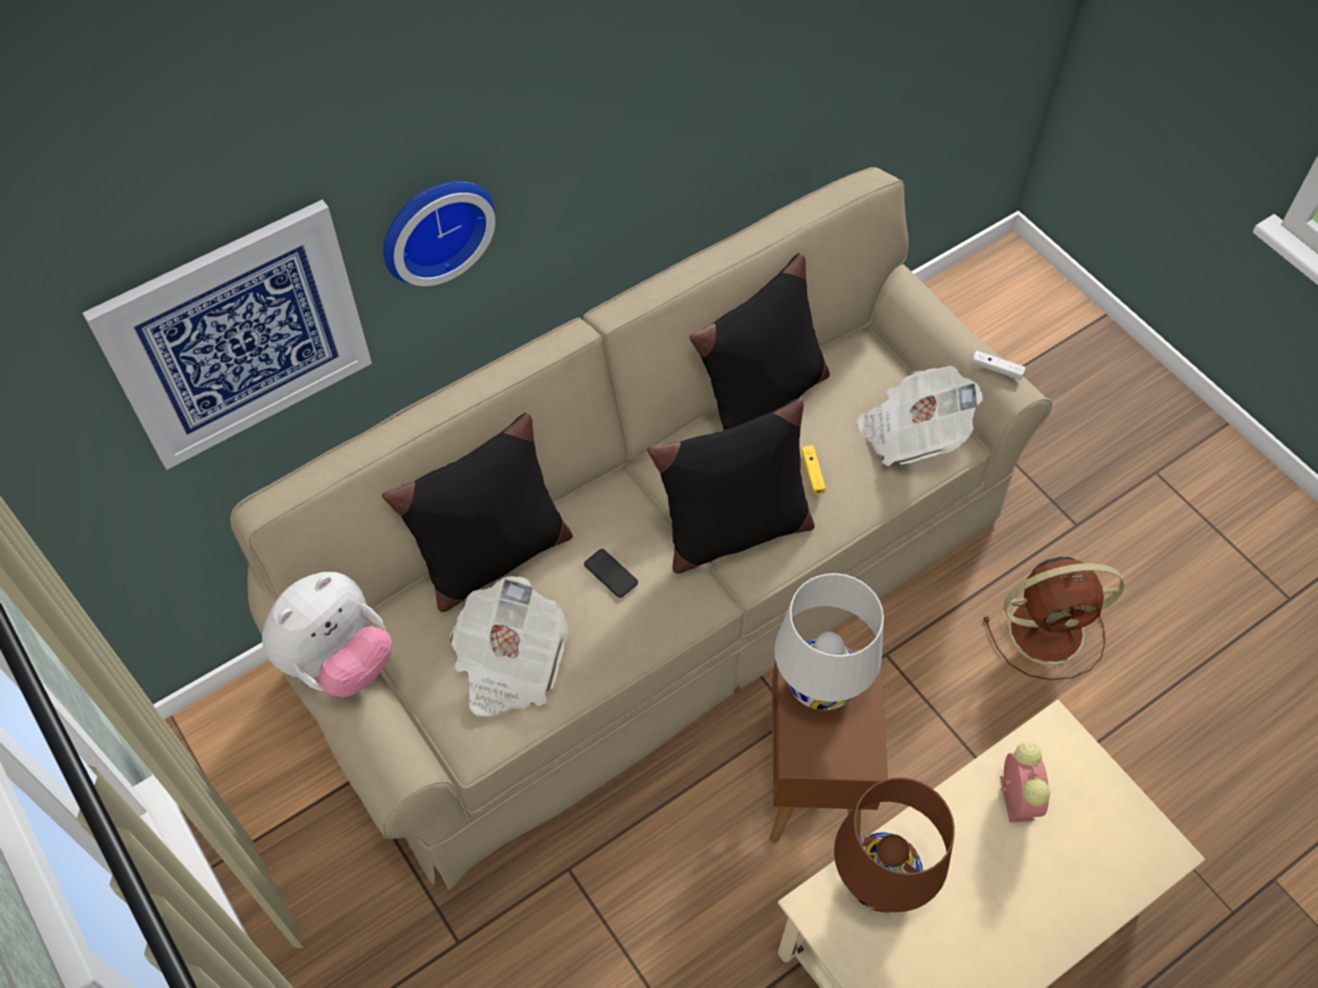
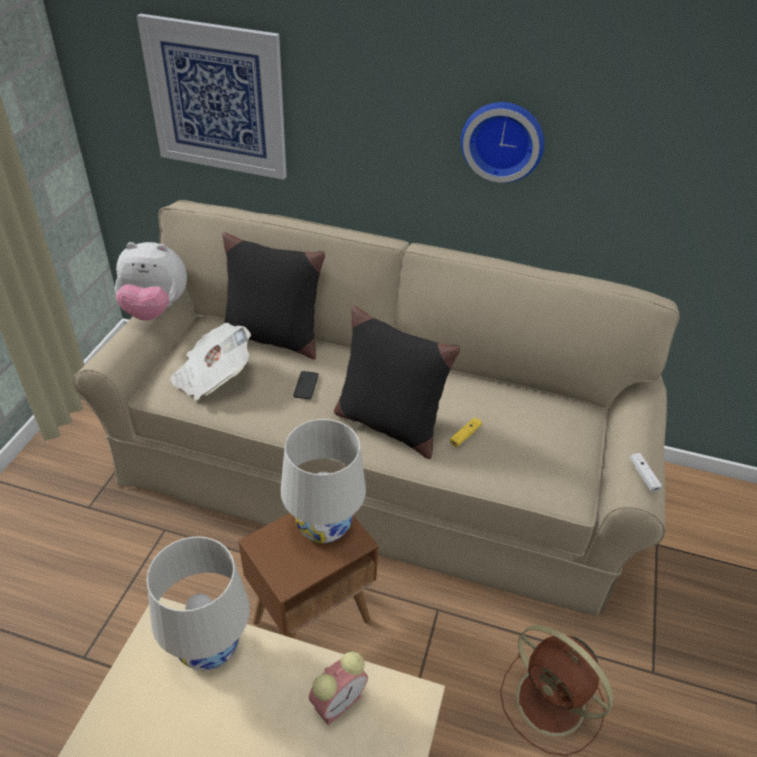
camera: 50 degrees right, 15 degrees down
wall clock [383,181,495,286] -> wall clock moved to [461,102,544,183]
black pillow [689,253,830,431] -> none
brown table lamp [834,778,955,912] -> white table lamp [147,536,250,670]
newspaper [857,366,983,466] -> none

